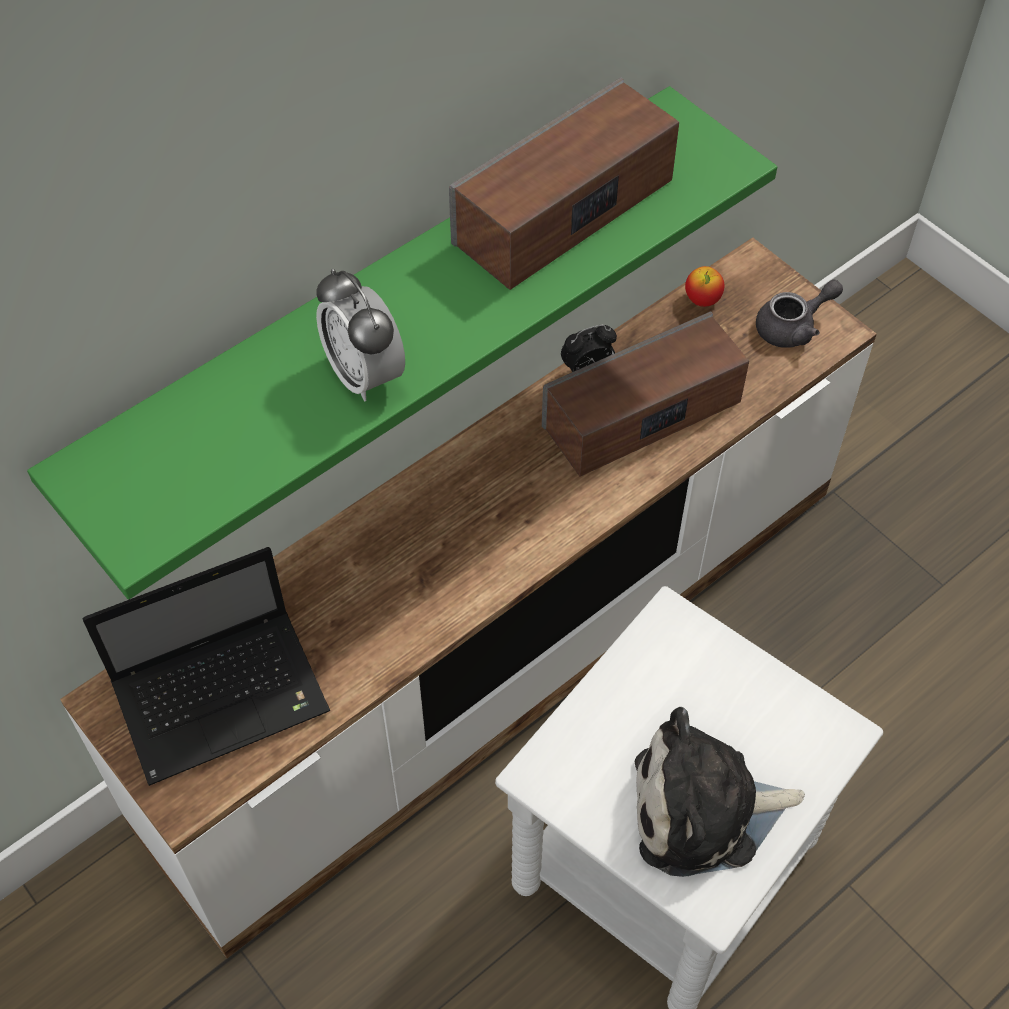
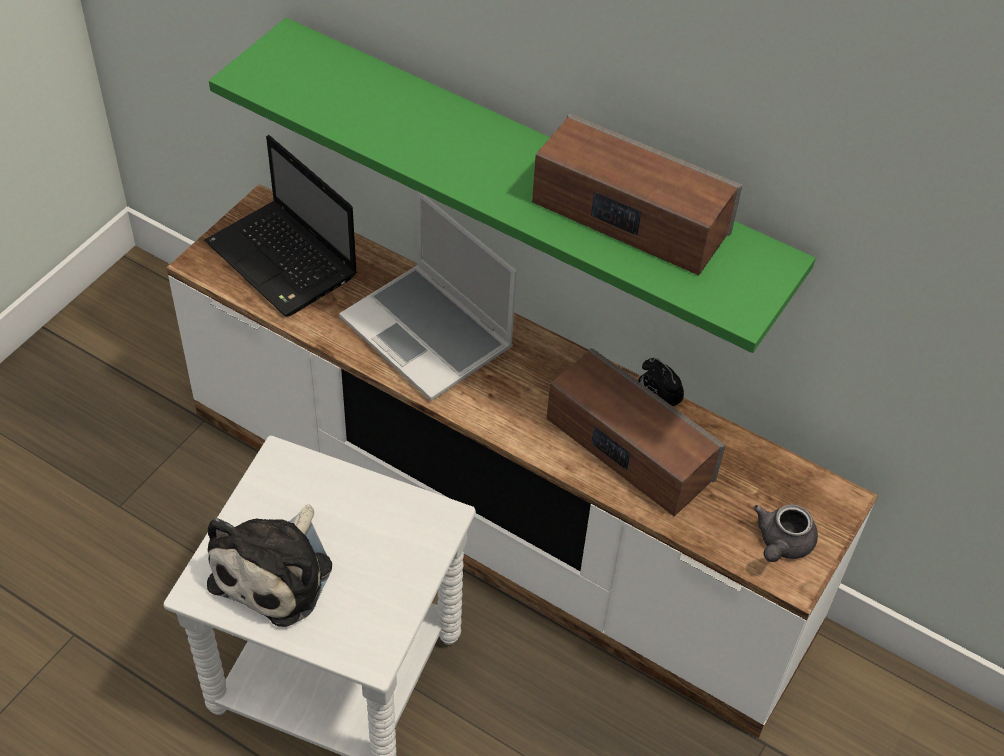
camera: 70 degrees right, 5 degrees down
alarm clock [316,269,405,401] -> none
plush toy [635,707,805,877] -> plush toy turned 135 degrees counterclockwise [207,504,332,627]
apple [685,266,724,307] -> none
grey teapot [756,280,843,348] -> grey teapot turned 75 degrees clockwise [753,504,818,562]
none -> laptop [339,191,517,401]

